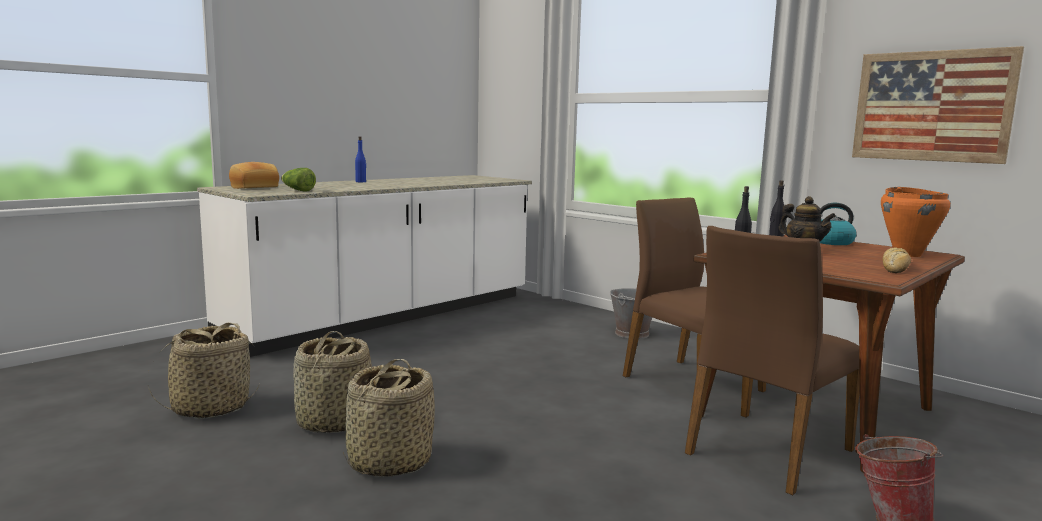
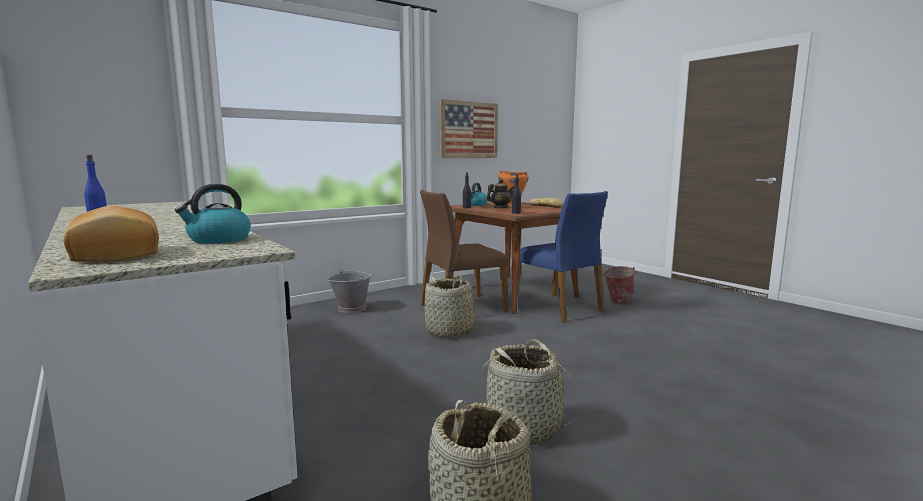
camera: 80 degrees left, 0 degrees up
lettuce [281,168,316,192] -> kettle [175,184,251,244]
basket [343,359,435,477] -> basket moved to [425,274,478,338]
brown chair [685,226,860,495] -> blue chair [518,191,608,323]

